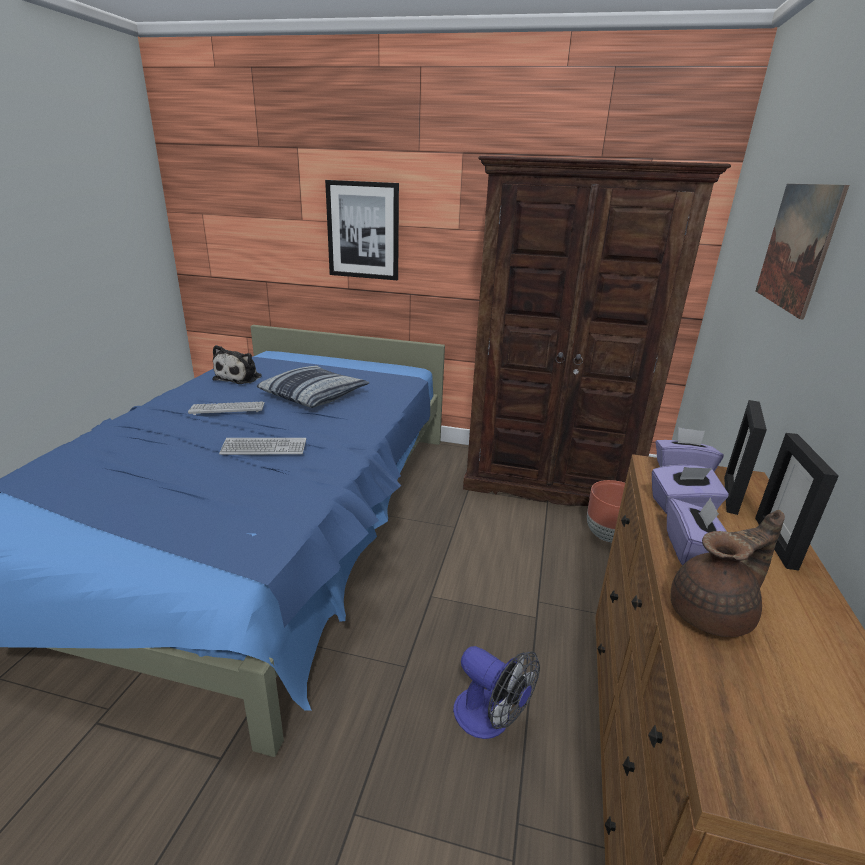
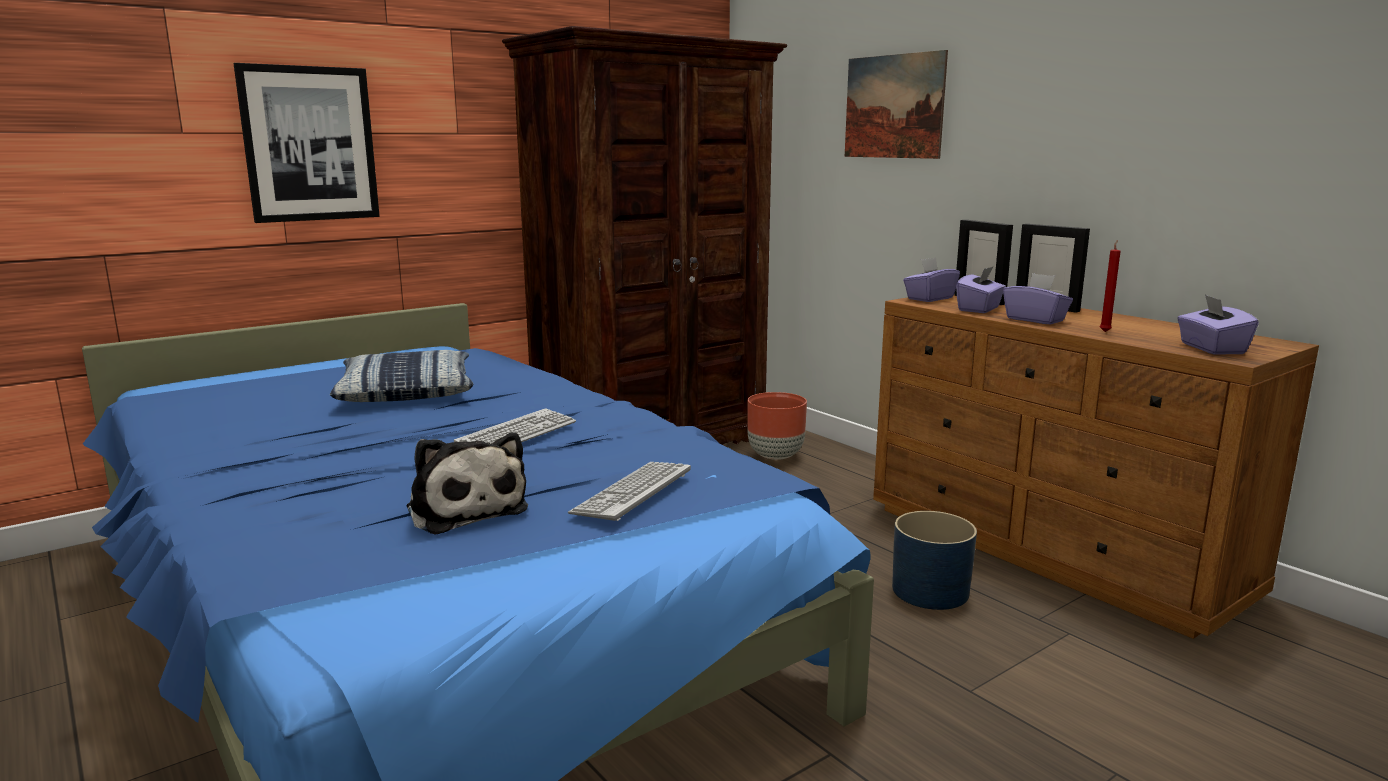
camera: 50 degrees left, 10 degrees down
keyboard [188,402,265,415] -> keyboard moved to [568,462,691,521]
plush toy [212,345,262,384] -> plush toy moved to [407,432,528,535]
fan [453,646,540,739] -> blue planter [892,511,977,610]
brown teapot [671,510,785,637] -> red candle [1100,240,1121,332]
none -> purple tissue box [1177,295,1259,355]

